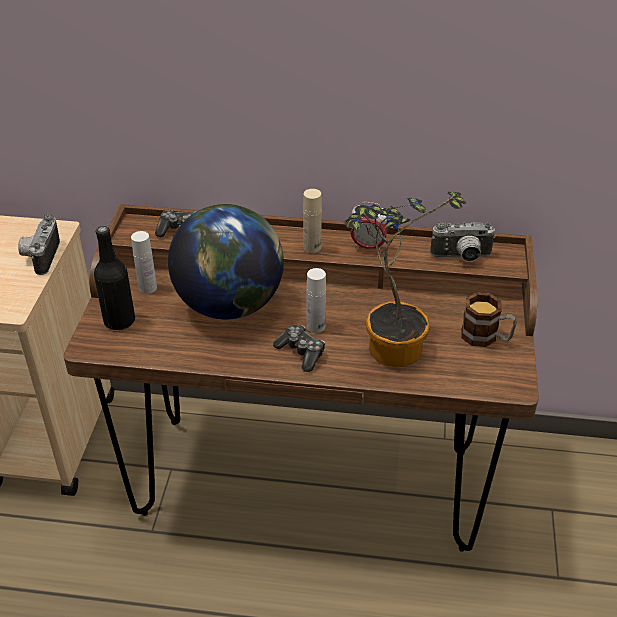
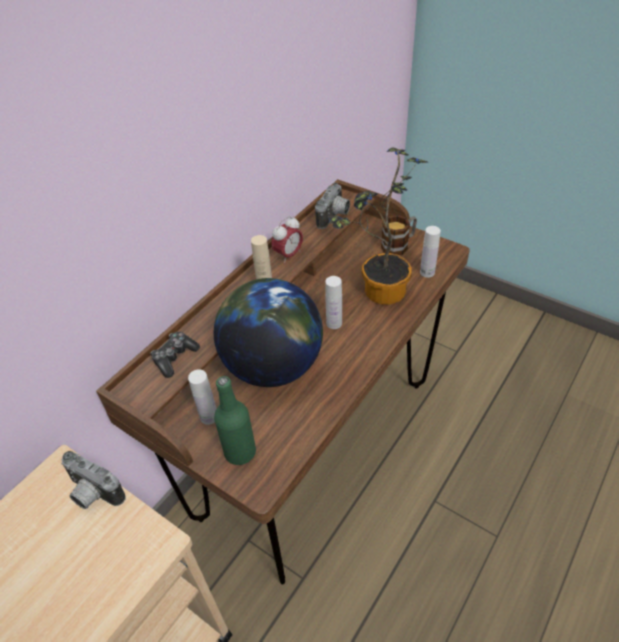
camera: 60 degrees left, 5 degrees up
black bottle [94,226,135,330] -> green bottle [214,376,256,465]
game controller [273,325,325,372] -> none
none -> white bottle [420,226,441,278]

